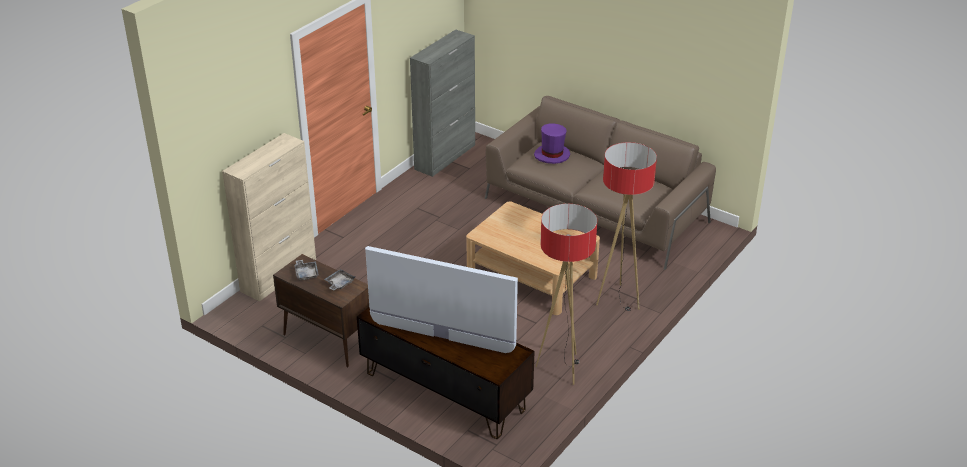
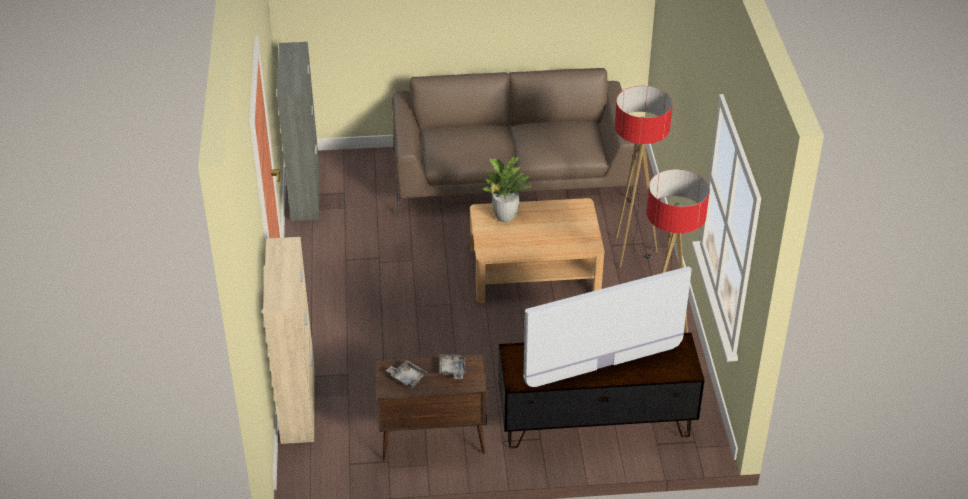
camera: 40 degrees left, 5 degrees up
purple hat [534,123,570,164] -> none
none -> potted plant [482,155,531,222]

